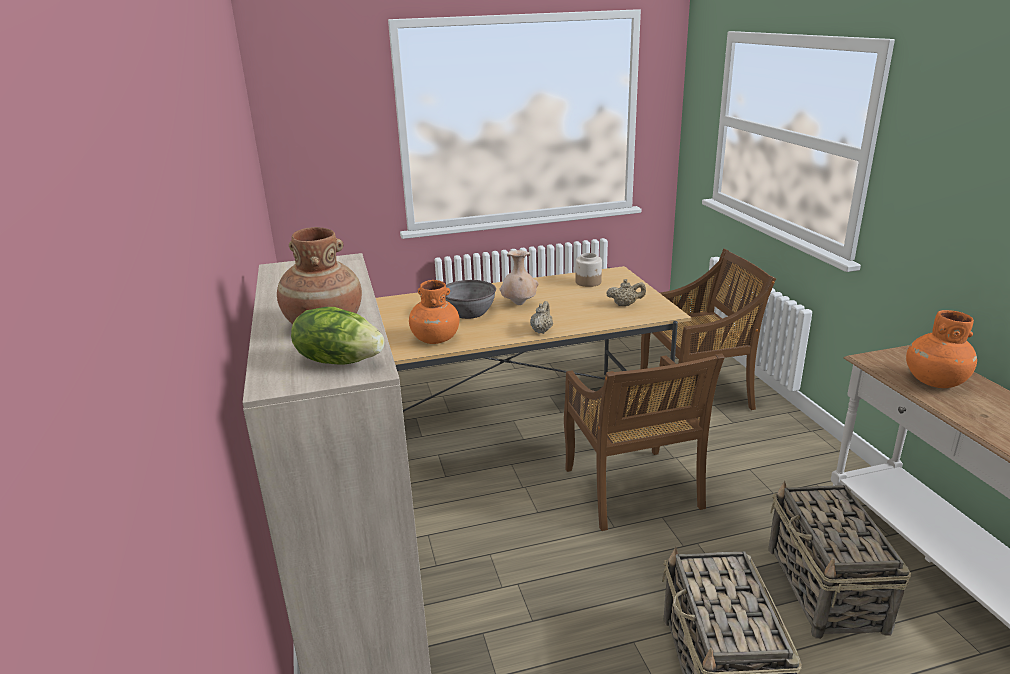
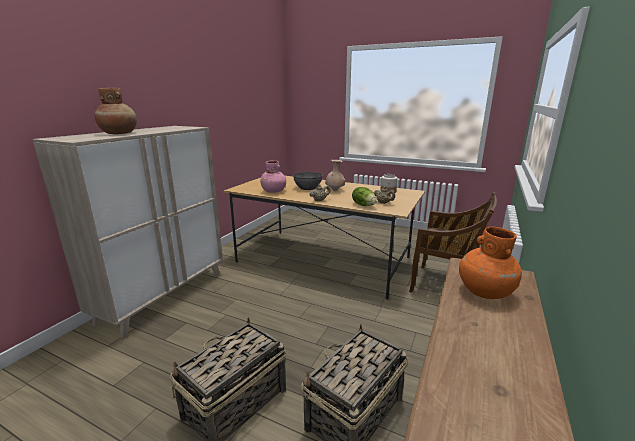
camera: 40 degrees right, 5 degrees down
lettuce [291,307,384,364] -> lettuce moved to [352,187,377,206]
orange vase [409,280,460,344] -> pink vase [260,160,286,193]
brown chair [564,354,725,531] -> none

